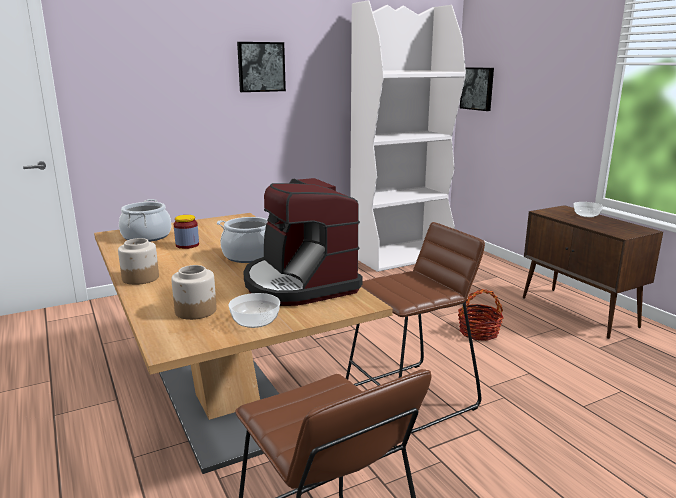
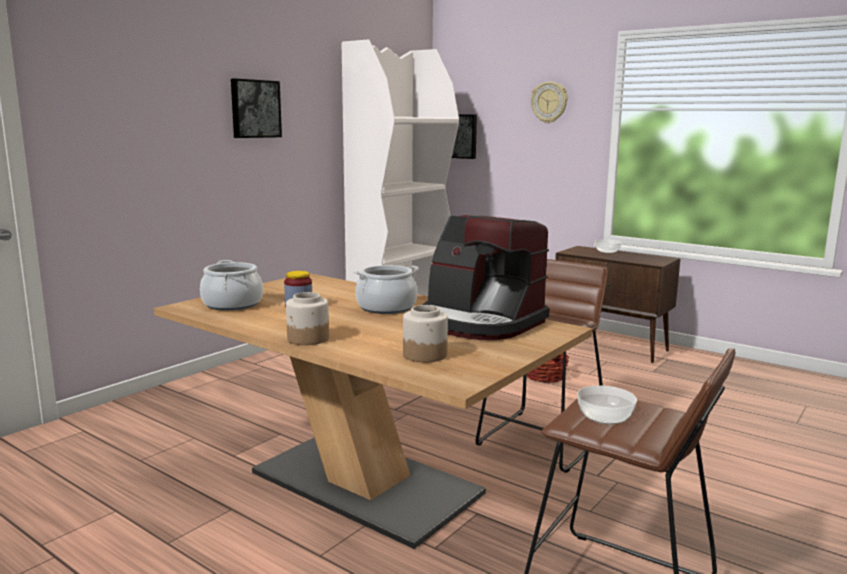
camera: 25 degrees left, 5 degrees down
bowl [228,293,280,328] -> bowl moved to [577,386,637,425]
none -> wall clock [531,82,568,123]

